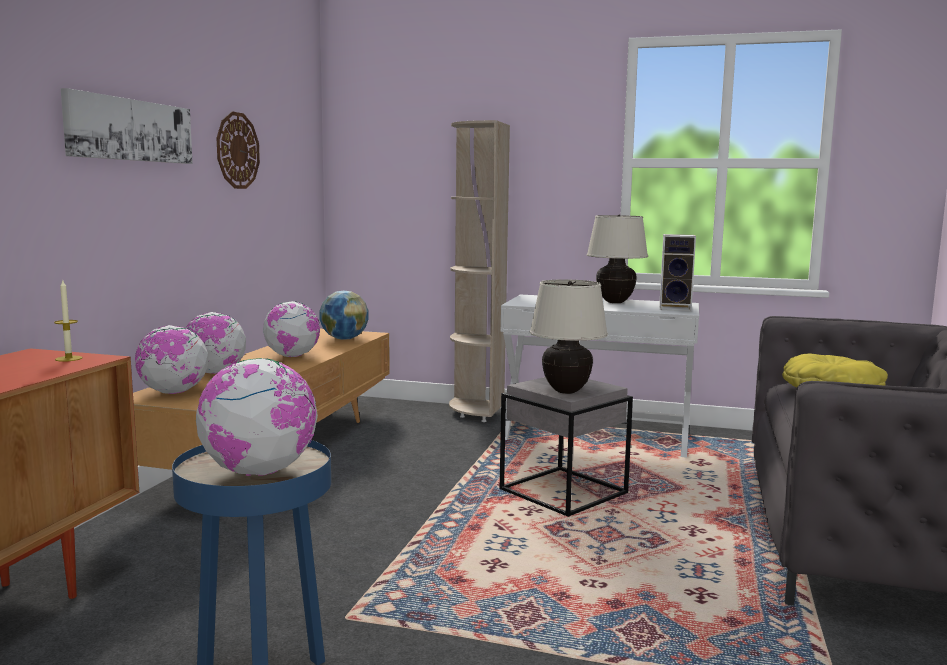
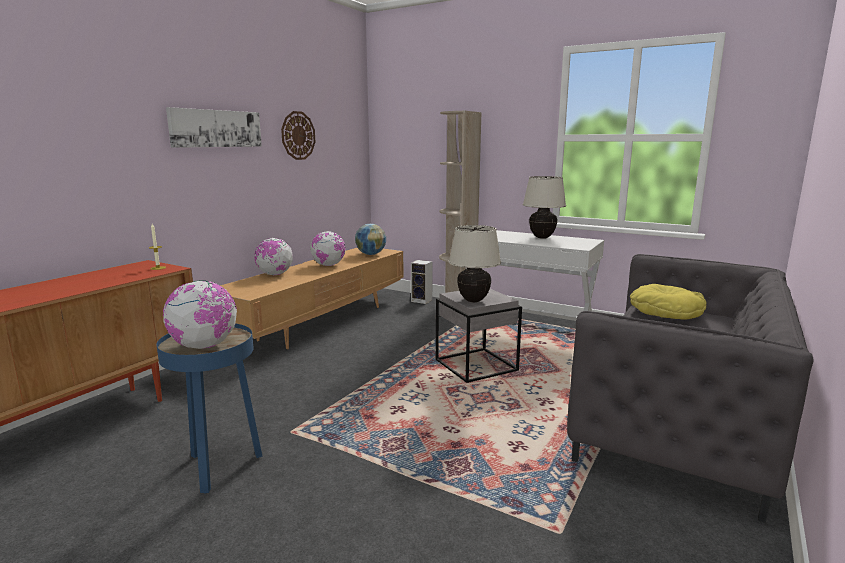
camera: 15 degrees right, 5 degrees up
globe [135,325,208,394] -> none
speaker [659,234,696,311] -> speaker moved to [411,260,433,304]

